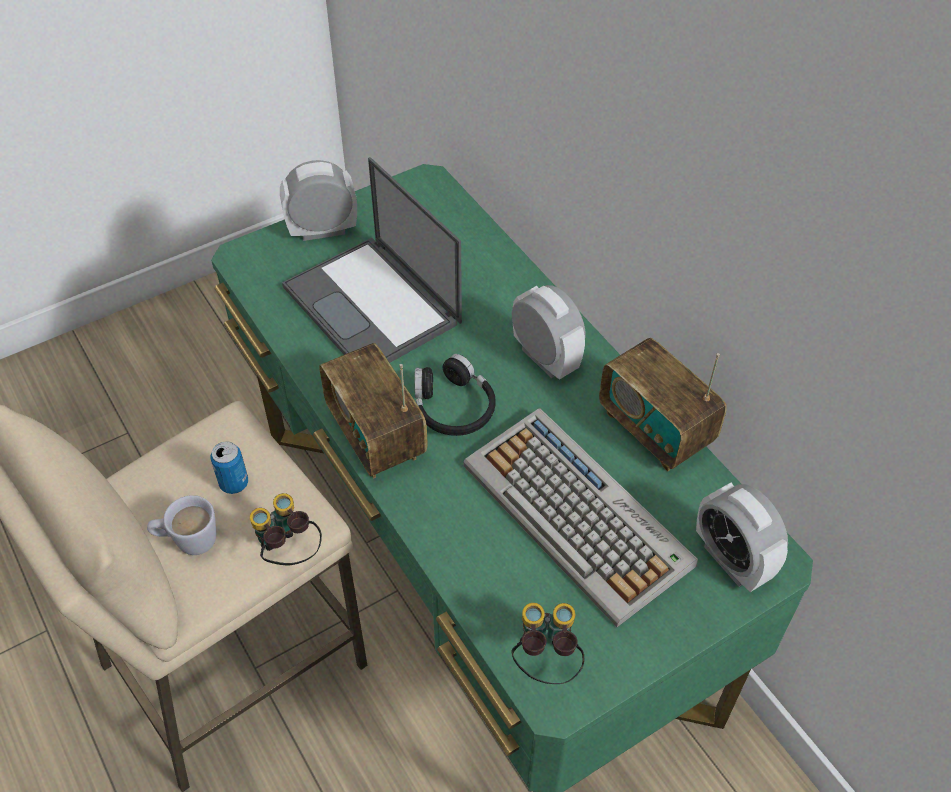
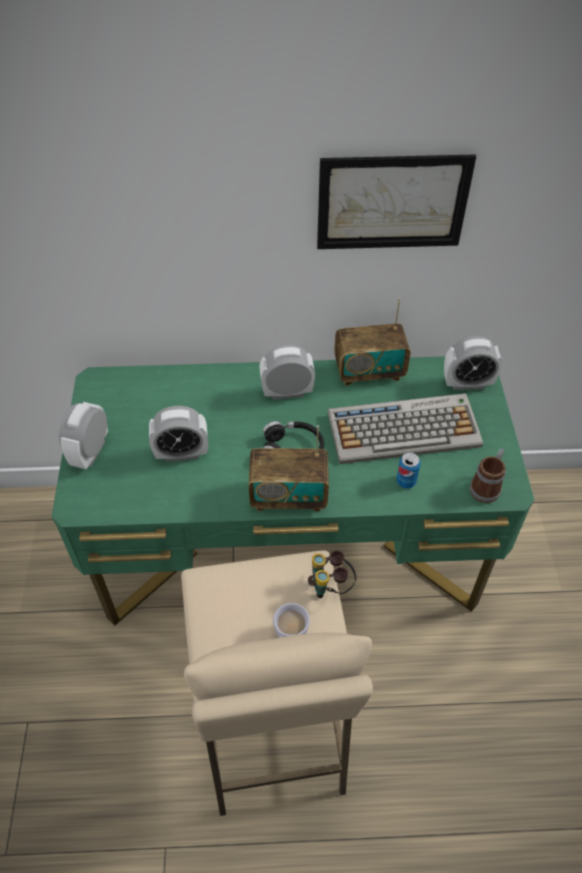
camera: 60 degrees left, 0 degrees up
can [210,441,248,494] -> can moved to [396,452,421,489]
laptop [282,157,462,363] -> alarm clock [149,406,208,462]
binoculars [511,603,584,684] -> mug [469,448,506,503]
none -> picture [317,154,476,249]

